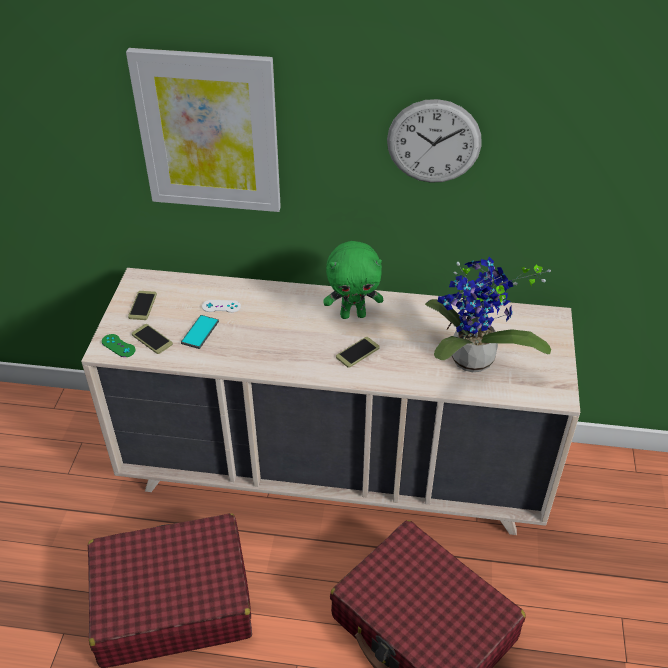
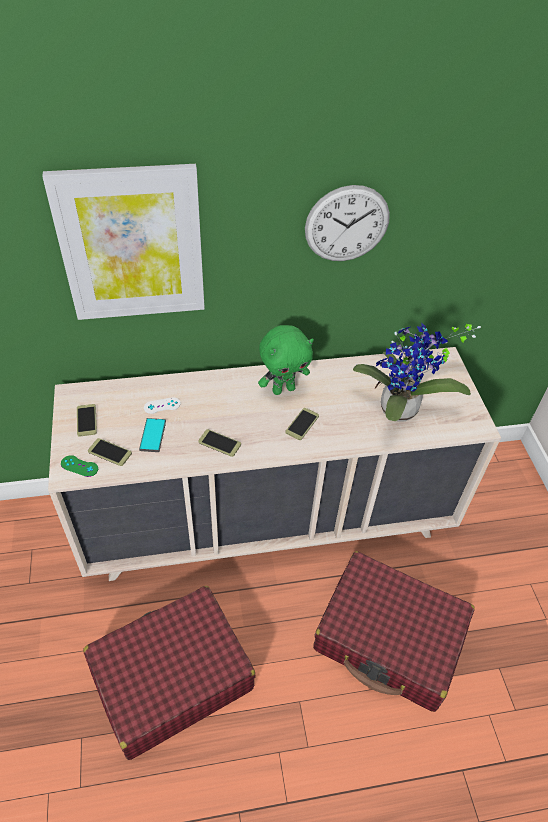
camera: 20 degrees left, 5 degrees up
none -> phone [198,429,241,457]

